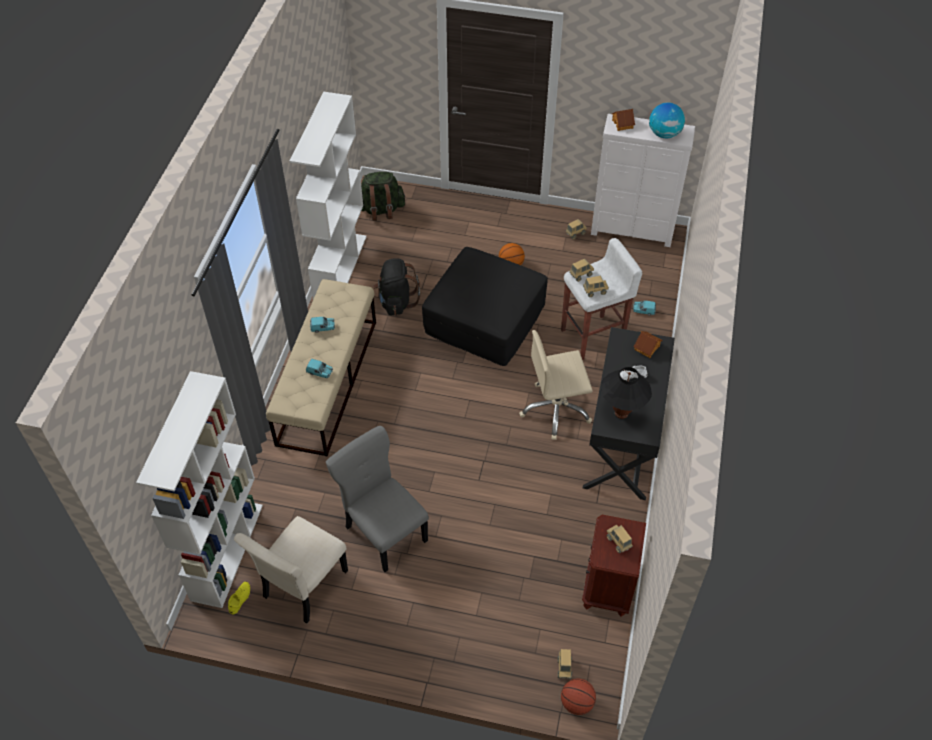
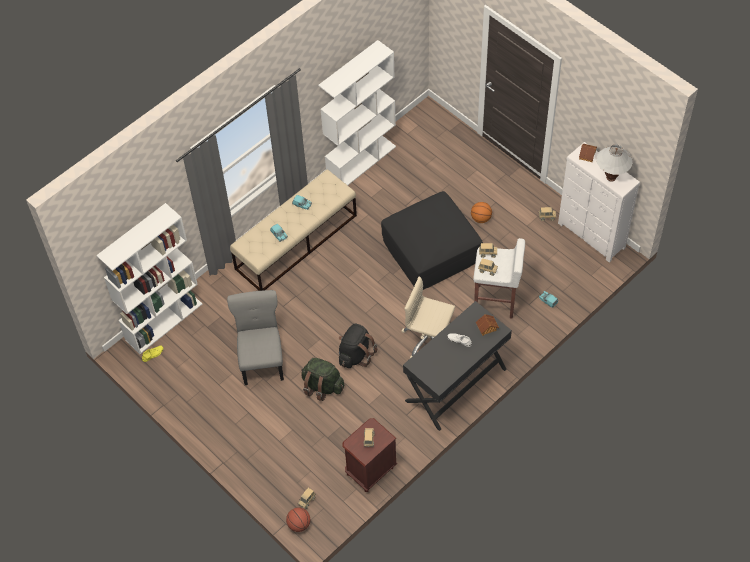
camera: 35 degrees right, 5 degrees up
beige chair [234,516,348,624] -> none
green backpack [361,172,405,221] -> green backpack moved to [301,358,344,401]
black backpack [373,258,420,315] -> black backpack moved to [339,323,377,368]
black table lamp [601,367,652,419] -> none
globe [649,102,685,138] -> white table lamp [596,144,633,182]

